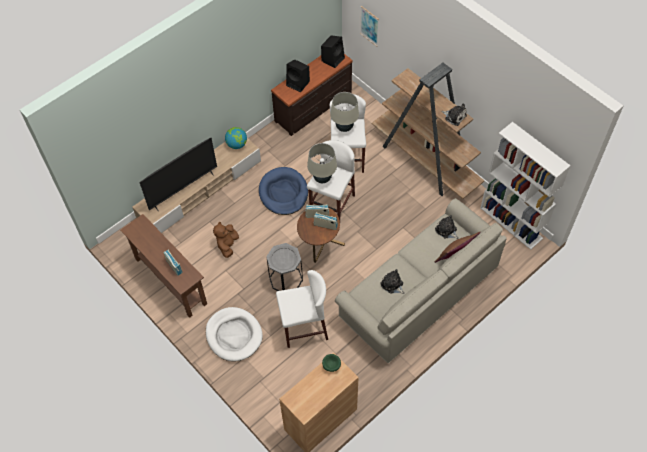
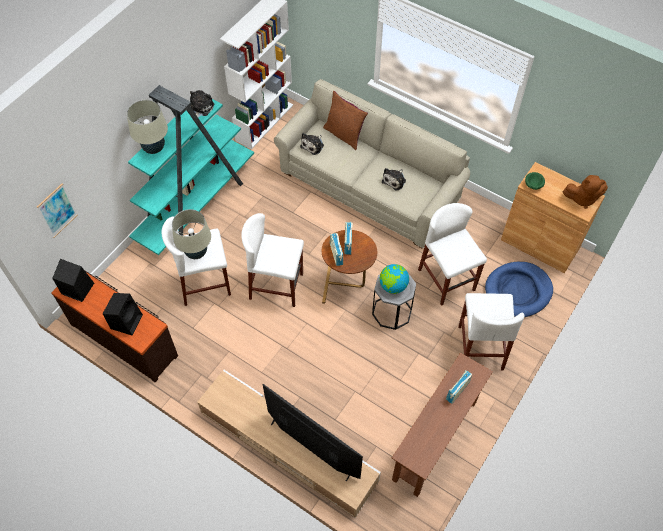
camera: 105 degrees left, 0 degrees up
white dog bed [206,307,263,361] -> white stool [458,293,524,371]
brown plush toy [213,222,239,258] -> brown plush toy moved to [563,175,608,209]
globe [225,127,247,149] -> globe moved to [379,264,409,294]
blue dog bed [259,167,308,215] -> blue dog bed moved to [485,262,553,317]
beige table lamp [307,143,337,183] -> beige table lamp moved to [127,100,168,154]
brown bookcase [372,63,484,199] -> turquoise bookcase [128,85,254,255]

